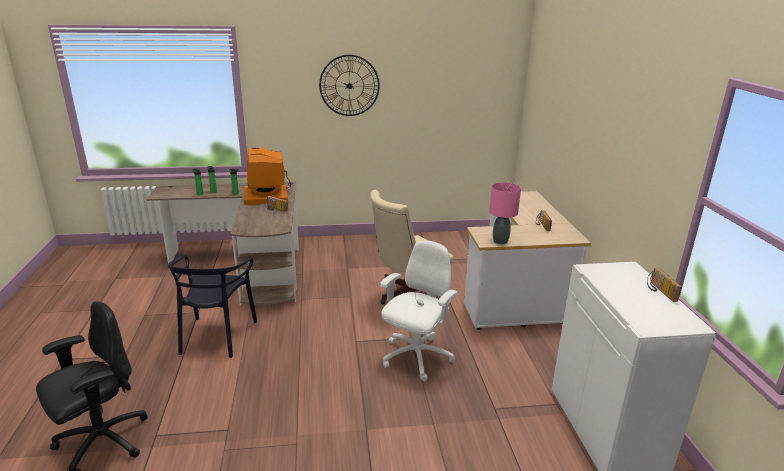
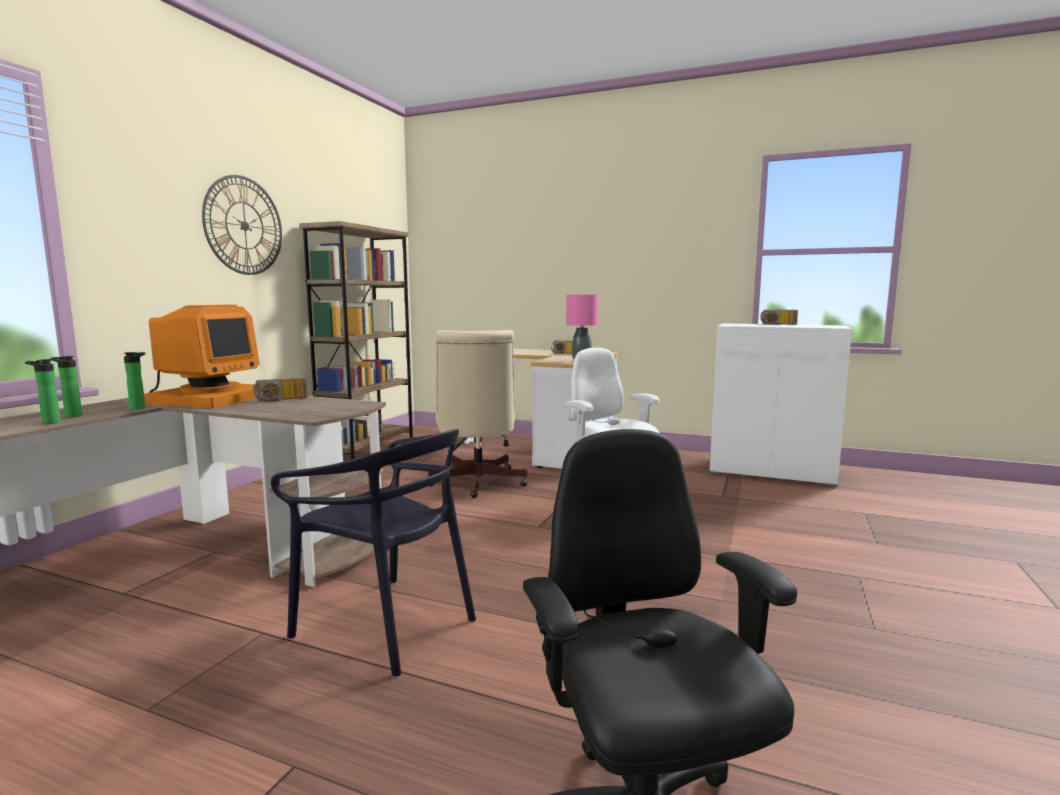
camera: 60 degrees left, 15 degrees down
monitor [244,147,291,205] -> monitor turned 90 degrees counterclockwise [144,305,260,408]
none -> brown bookcase [299,221,413,460]

